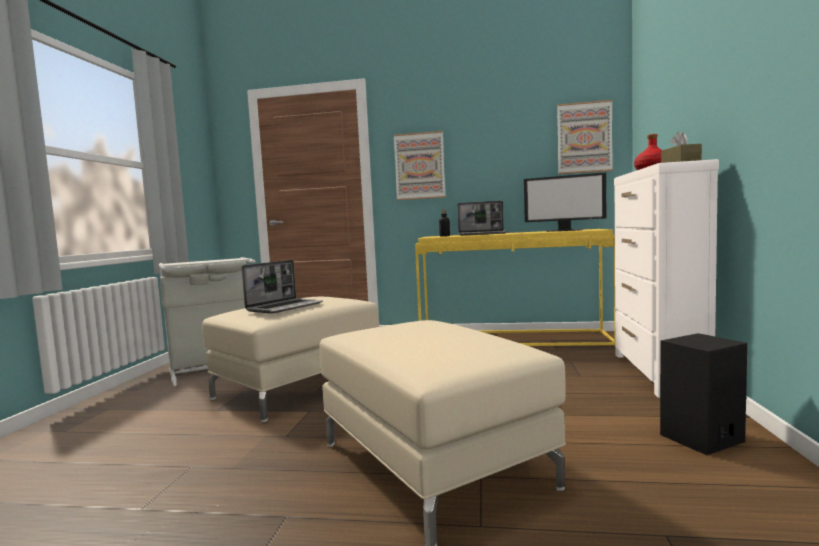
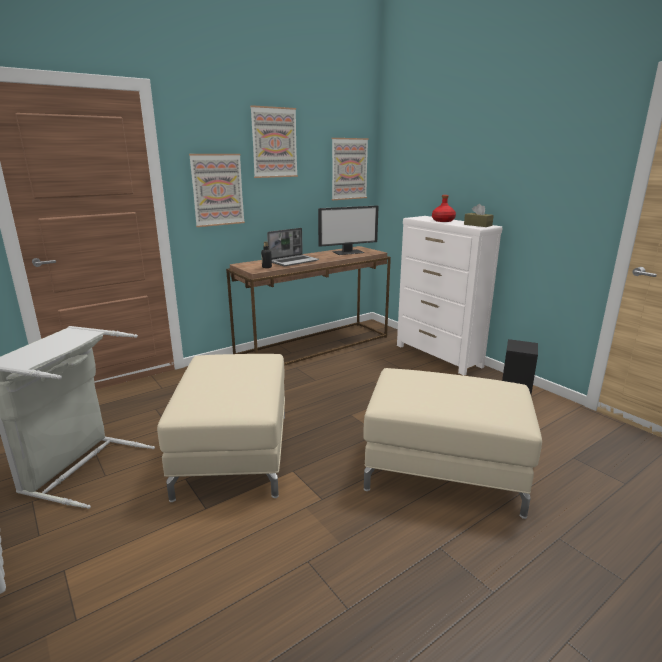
camera: 45 degrees left, 15 degrees up
laptop [242,260,323,314] -> none
yellow console table [415,229,615,346] -> brown console table [226,246,391,366]
none -> picture [250,105,298,178]

